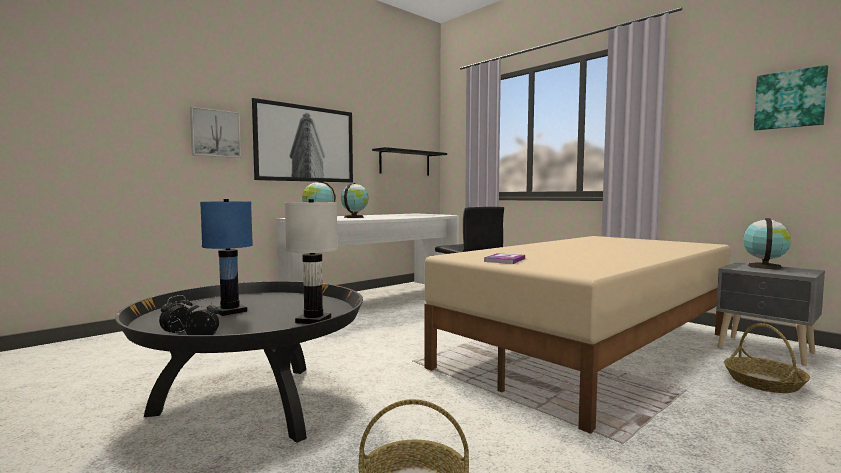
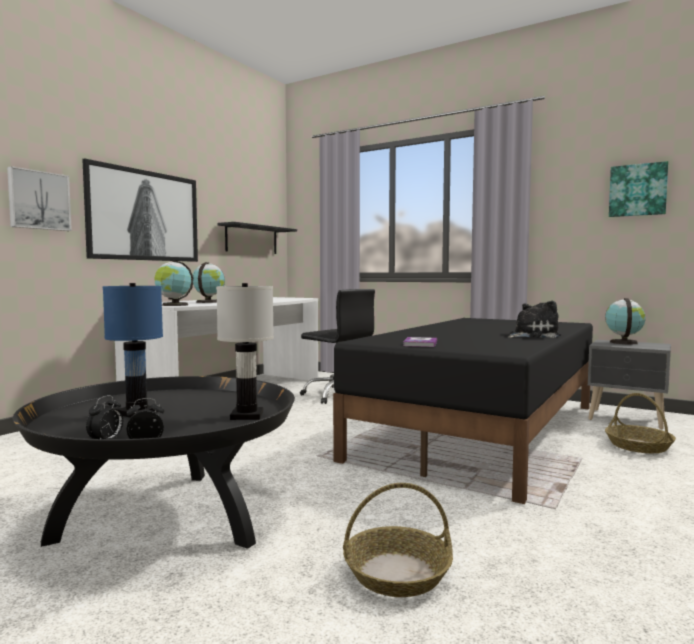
camera: 15 degrees left, 0 degrees up
beige bed [424,236,730,434] -> black bed [333,318,593,504]
none -> plush toy [508,301,562,338]

